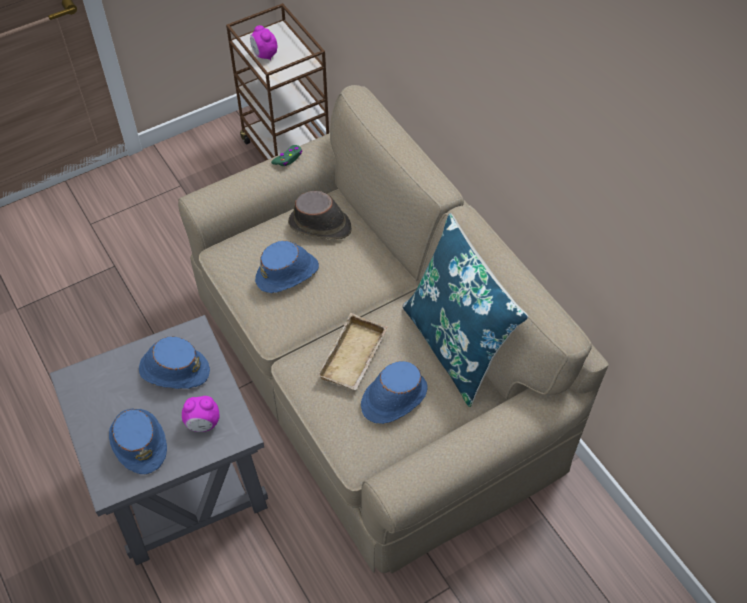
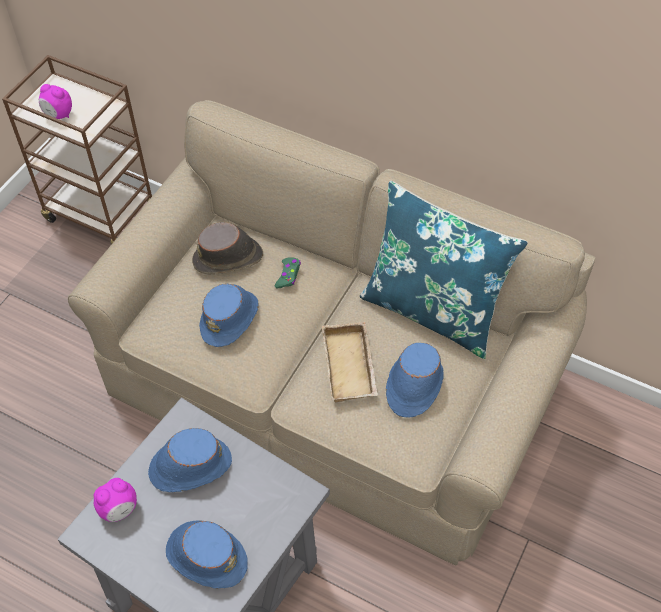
camera: 30 degrees left, 0 degrees up
alarm clock [182,396,220,432] -> alarm clock moved to [94,478,137,522]
green game controller [271,145,302,166] -> green game controller moved to [275,257,301,288]

